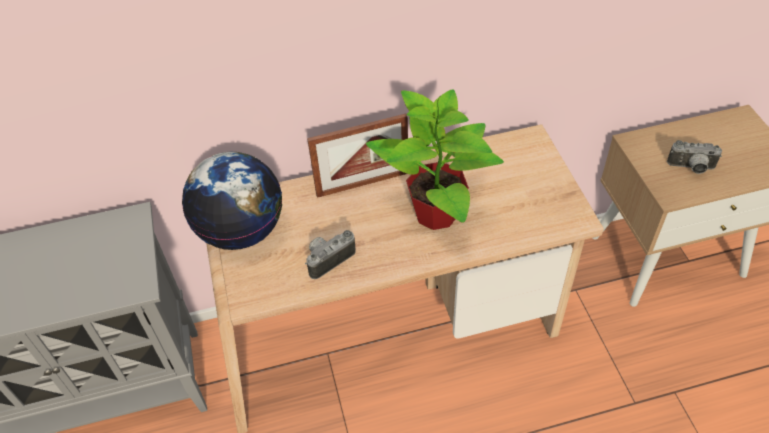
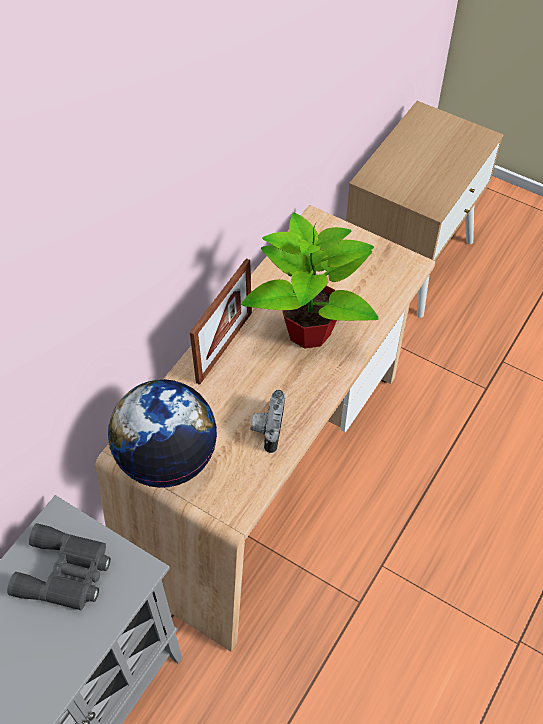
camera: 45 degrees left, 5 degrees up
camera [667,140,722,174] -> none
none -> grey binoculars [7,523,111,610]

